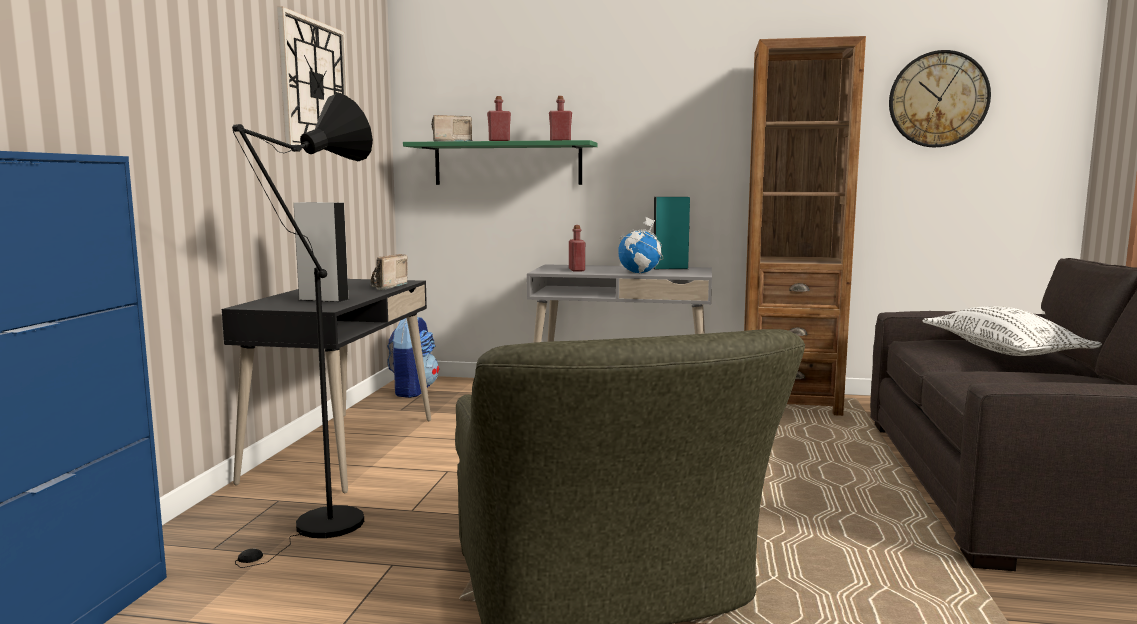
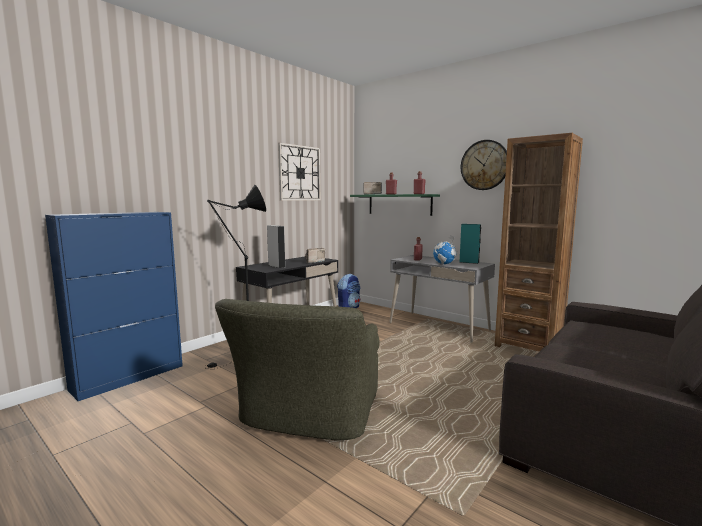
camera: 30 degrees right, 0 degrees up
wall clock [889,50,991,147] -> wall clock moved to [461,140,507,190]
white pillow [923,306,1102,356] -> none

